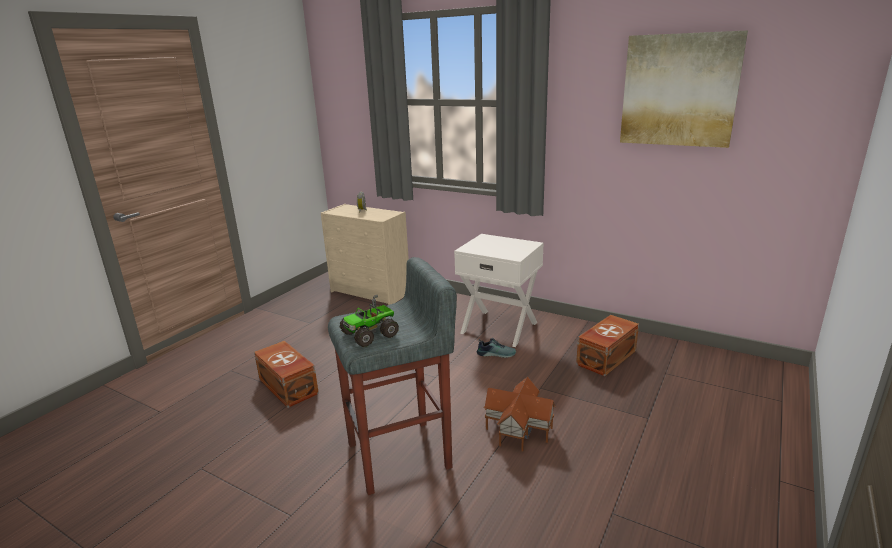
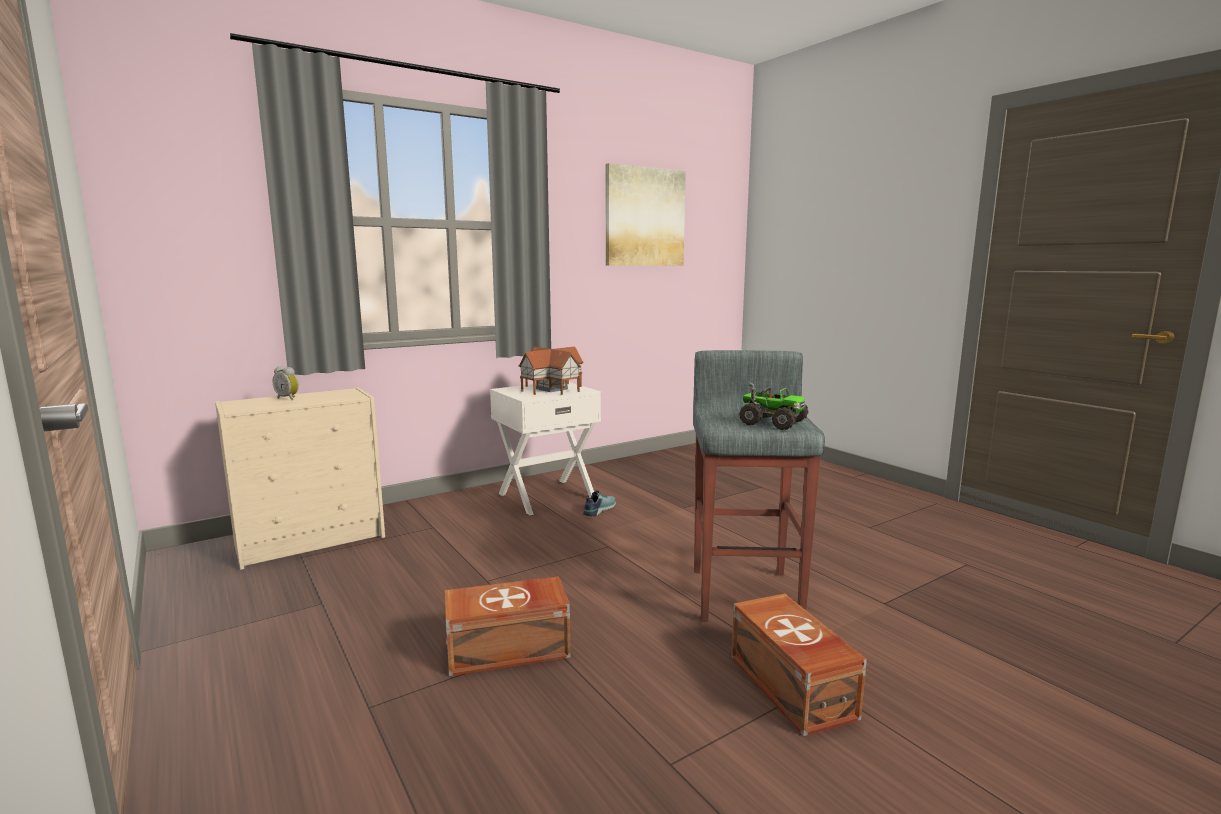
camera: 65 degrees left, 10 degrees down
toy truck [340,295,399,347] -> toy truck turned 45 degrees counterclockwise [739,383,809,430]
toy house [483,377,556,452] -> toy house moved to [518,346,583,395]
brown storage box [576,315,639,376] -> brown storage box moved to [731,594,867,736]

